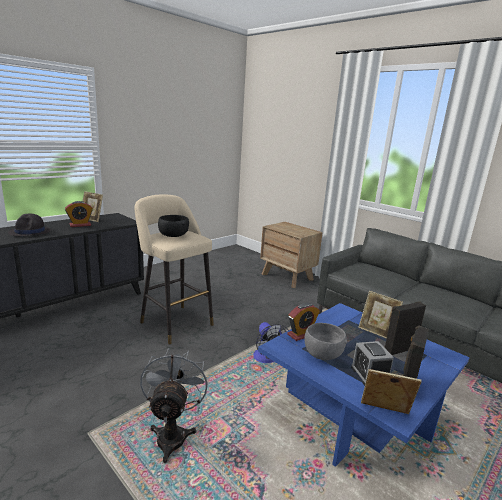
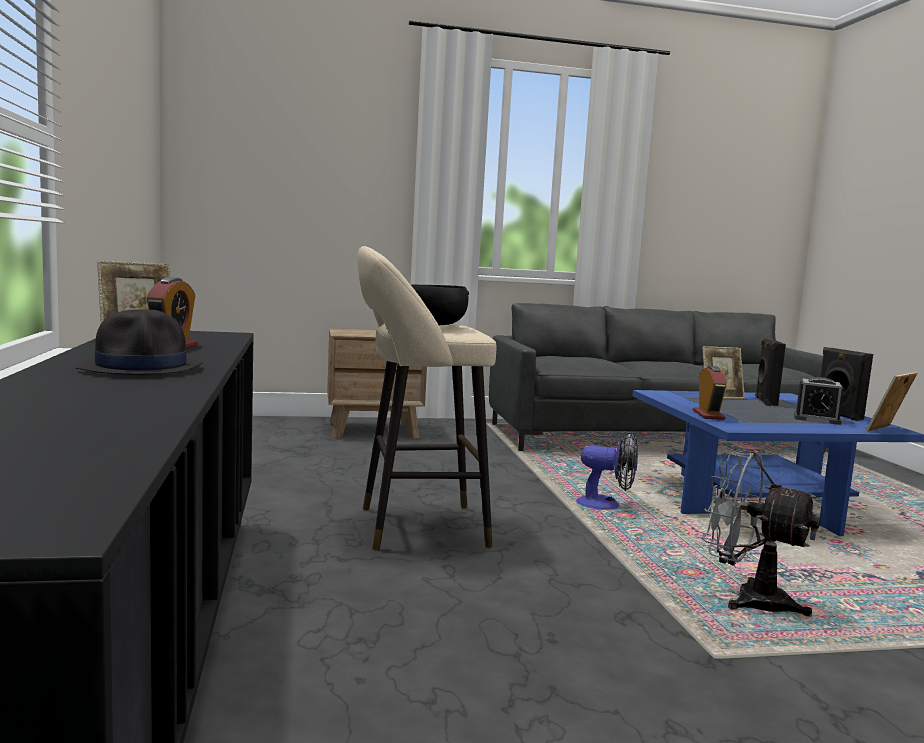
camera: 55 degrees left, 10 degrees down
grey bowl [305,323,347,360] -> none

